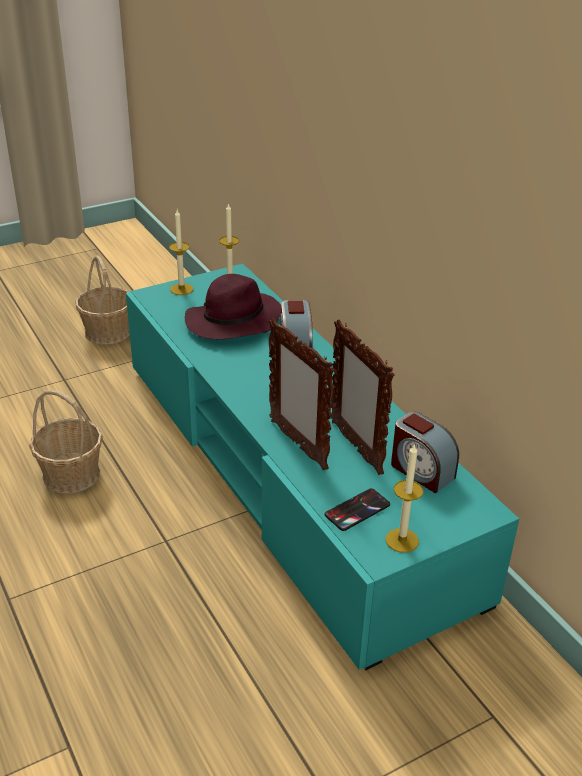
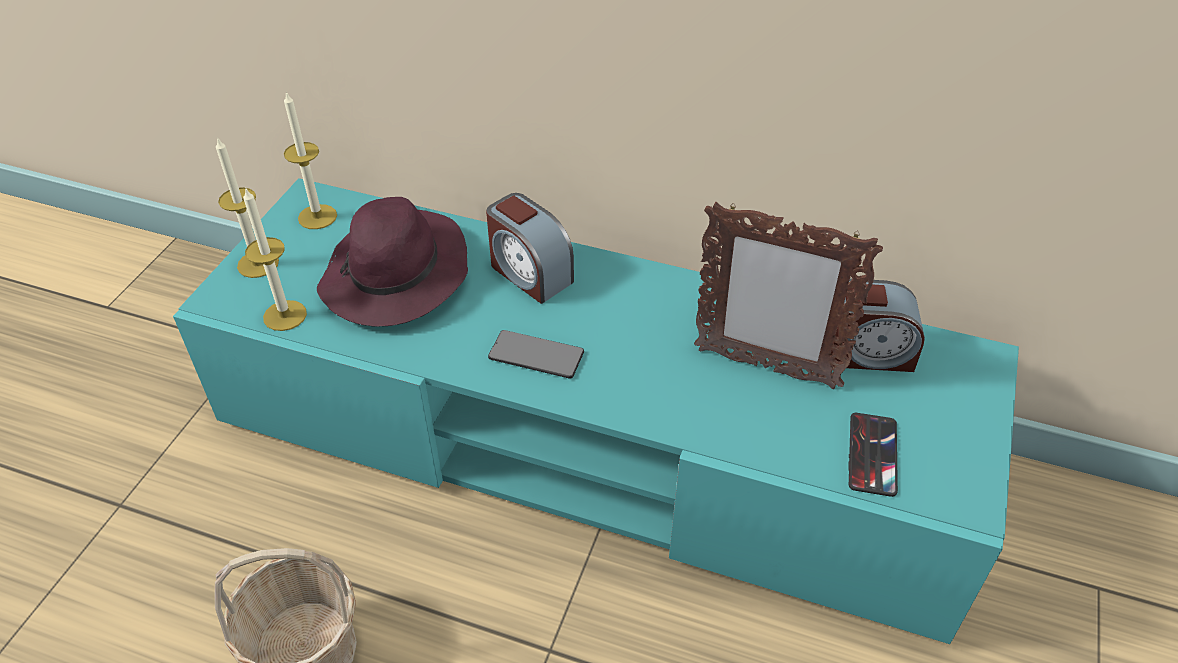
camera: 40 degrees left, 10 degrees up
basket [75,255,130,345] -> none
picture frame [268,318,335,470] -> none
candle [386,443,423,553] -> candle moved to [243,187,307,331]
none -> phone [488,330,584,379]

